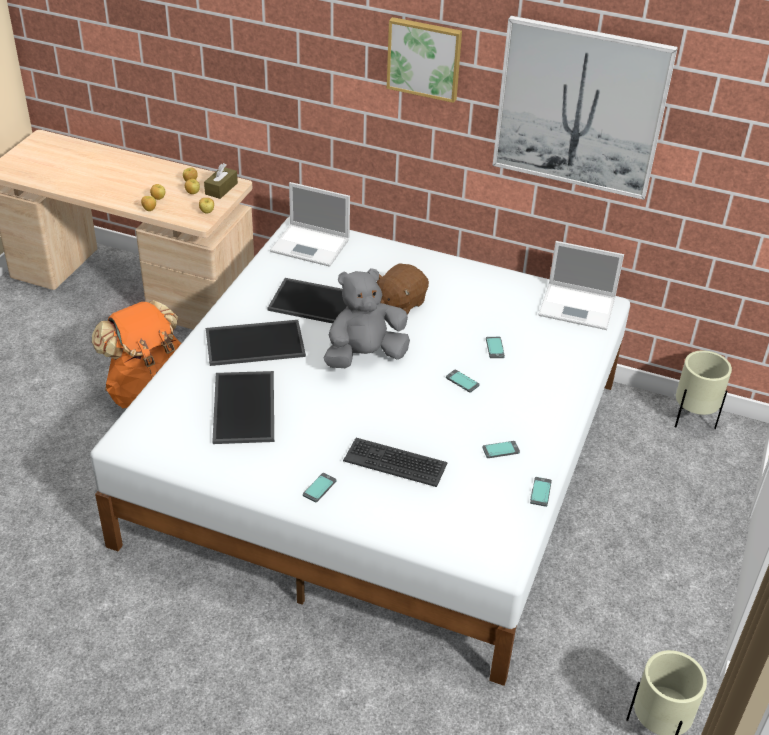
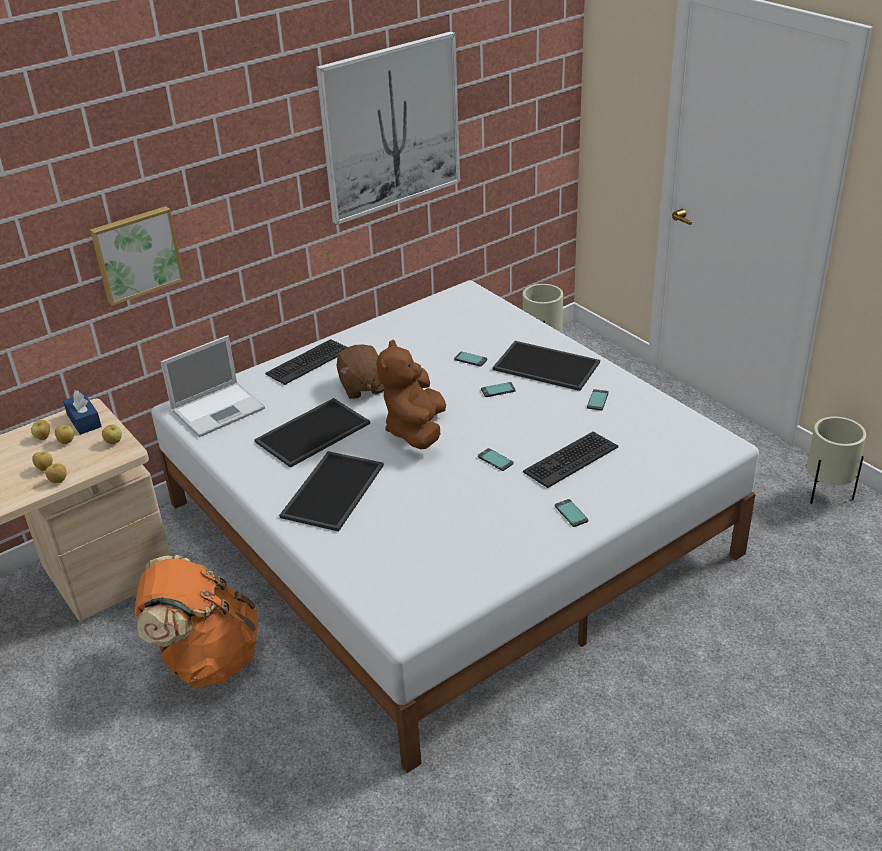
camera: 55 degrees left, 5 degrees down
brown tissue box [204,163,238,199] -> blue tissue box [63,390,102,435]
tray [212,371,274,444] -> tray moved to [493,341,600,391]
grey plush toy [324,268,410,368] -> brown plush toy [376,340,446,449]
picture [387,17,462,103] -> picture moved to [90,206,185,306]
phone [530,477,552,507] -> phone moved to [478,448,514,471]
laptop [539,241,624,330] -> none
none -> keyboard [265,339,347,385]

